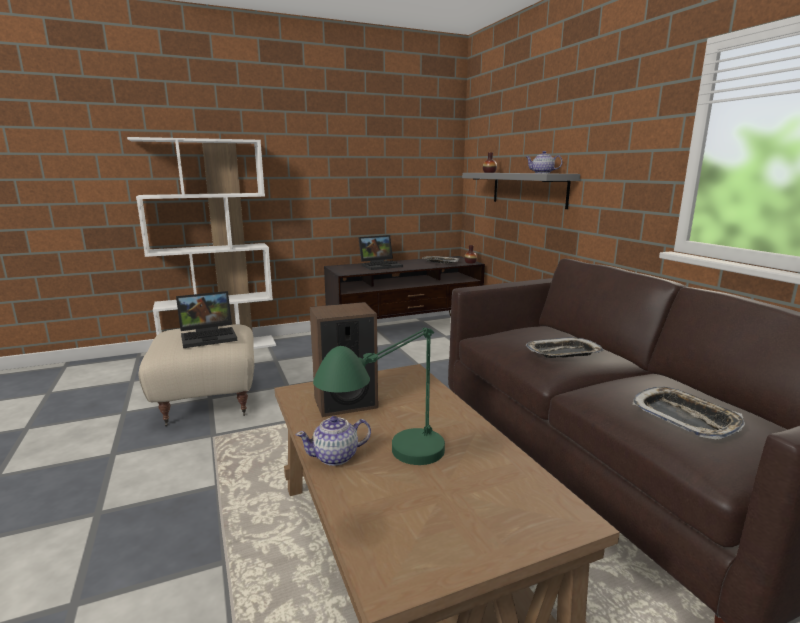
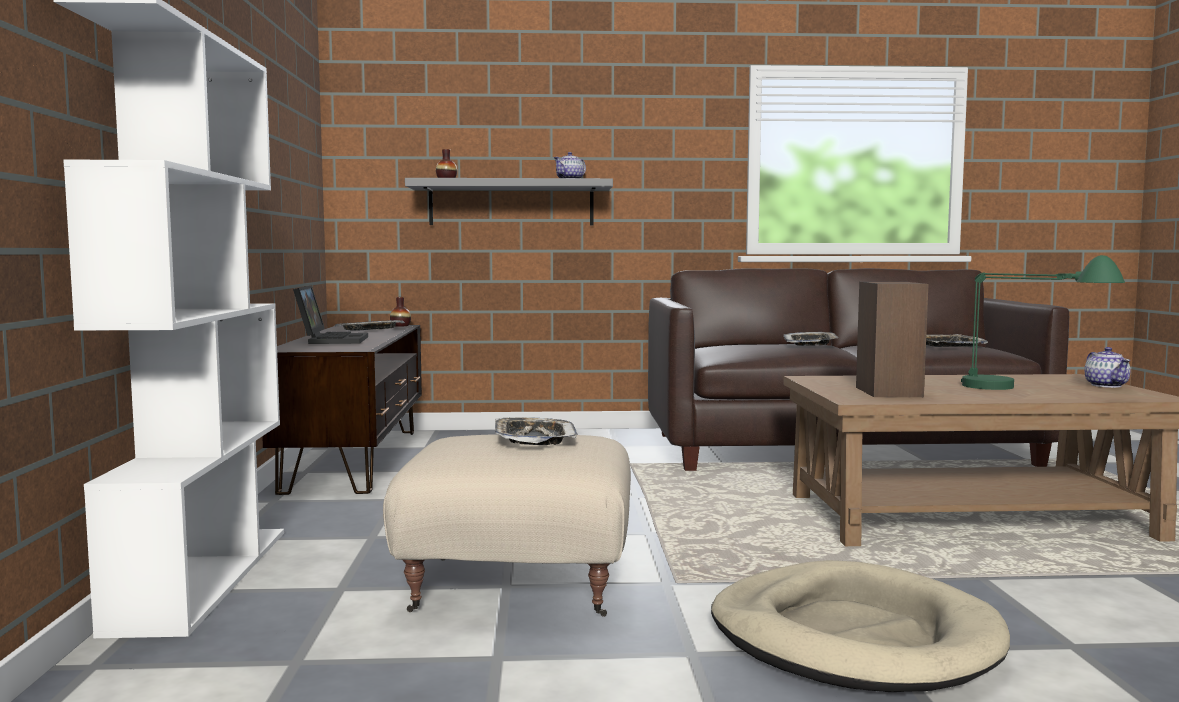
camera: 70 degrees left, 10 degrees down
laptop [176,291,237,348] -> tray [495,417,577,445]
teapot [296,416,371,466] -> teapot moved to [1085,347,1131,388]
none -> beige dog bed [711,560,1010,692]

